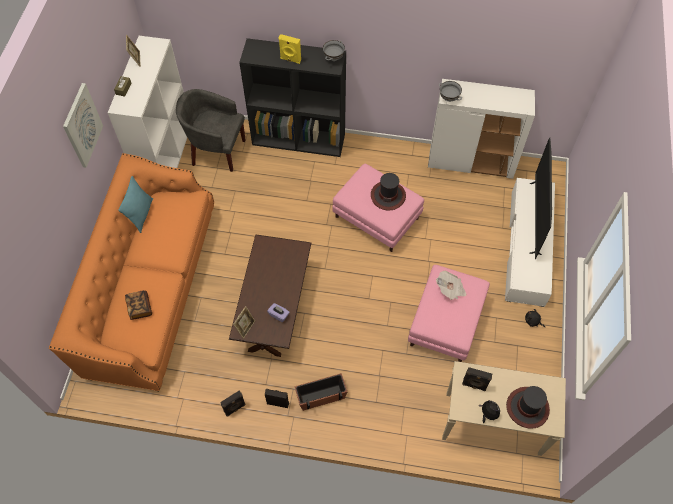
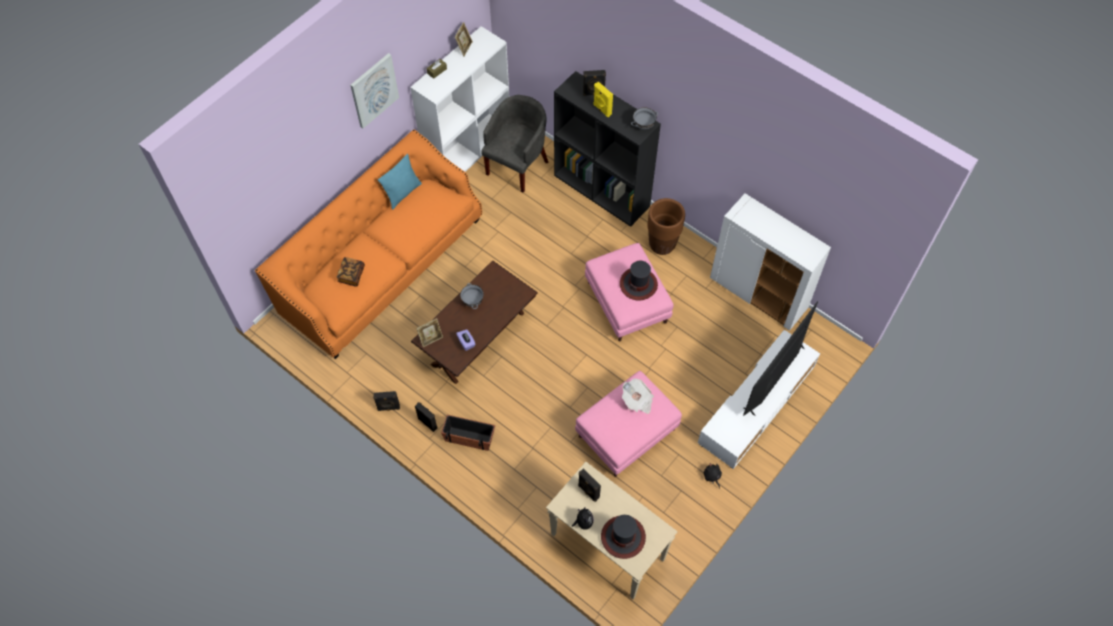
camera: 30 degrees right, 0 degrees up
grey armchair [176,89,246,172] -> grey armchair turned 75 degrees clockwise [481,95,549,193]
grey bowl [439,81,462,102] -> grey bowl moved to [460,283,484,309]
none -> black speaker [583,70,606,96]
none -> brown planter [648,198,685,255]

